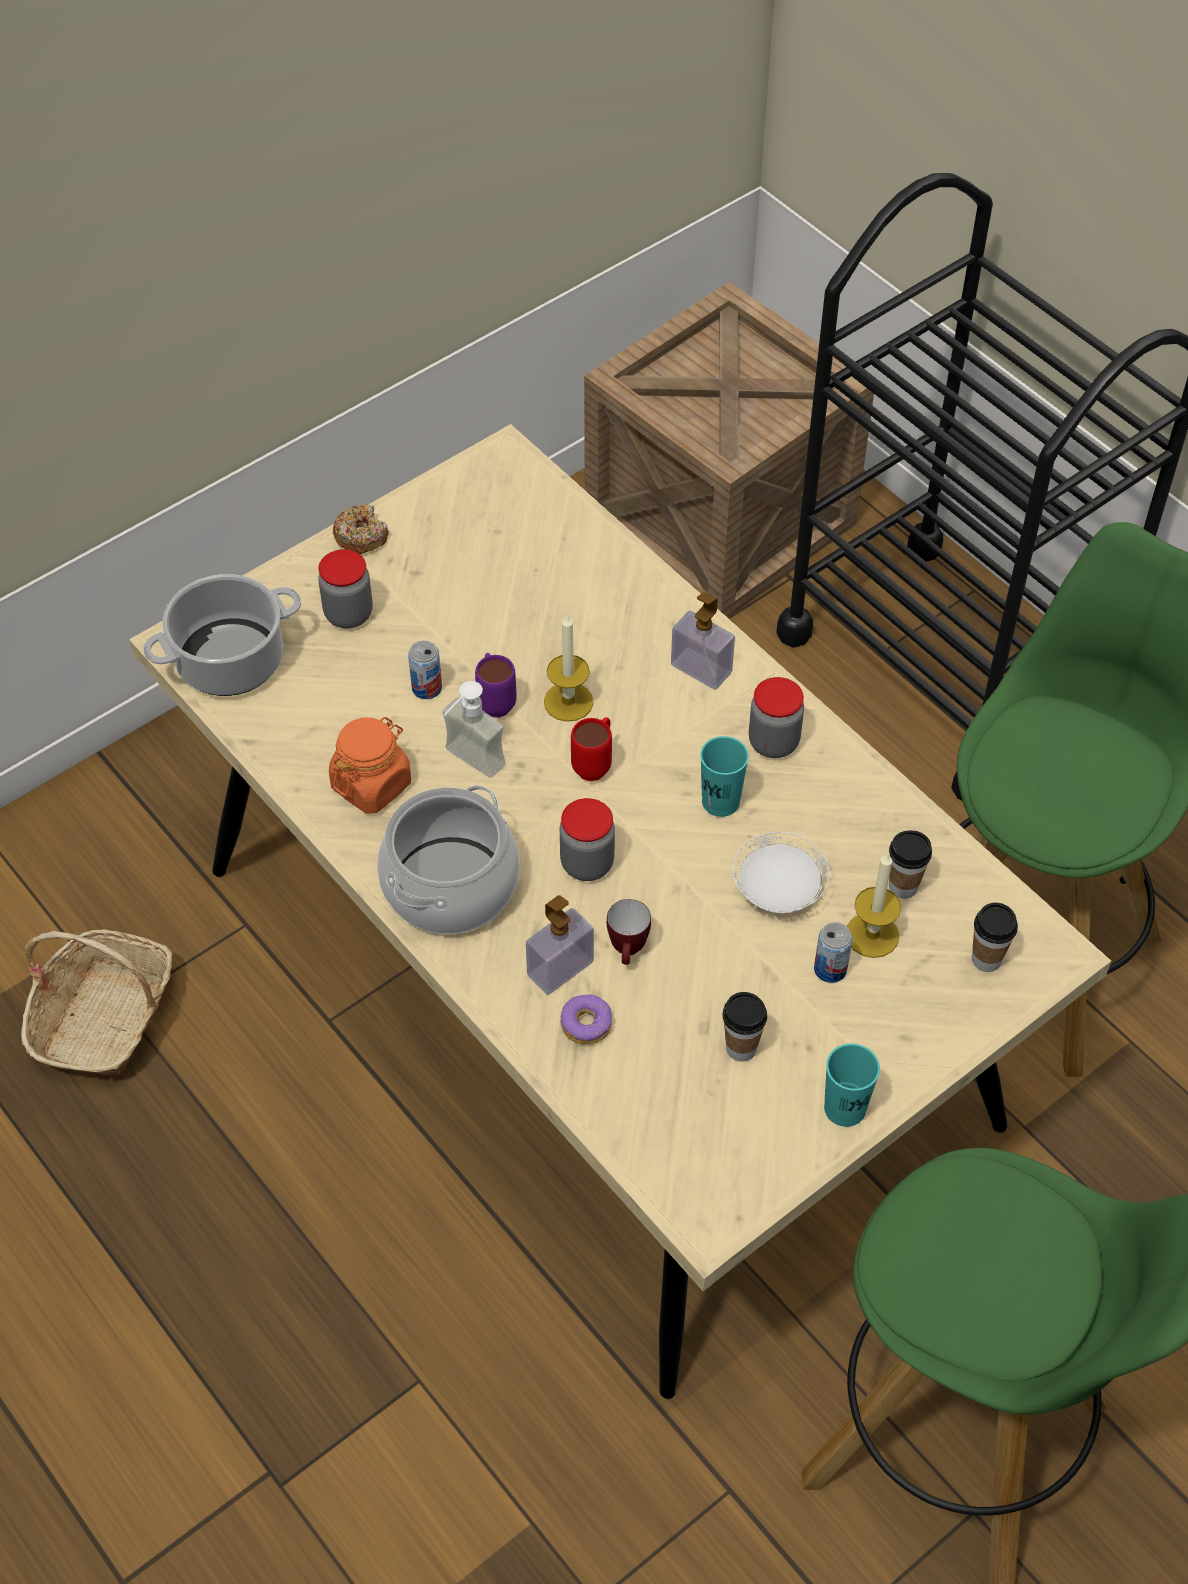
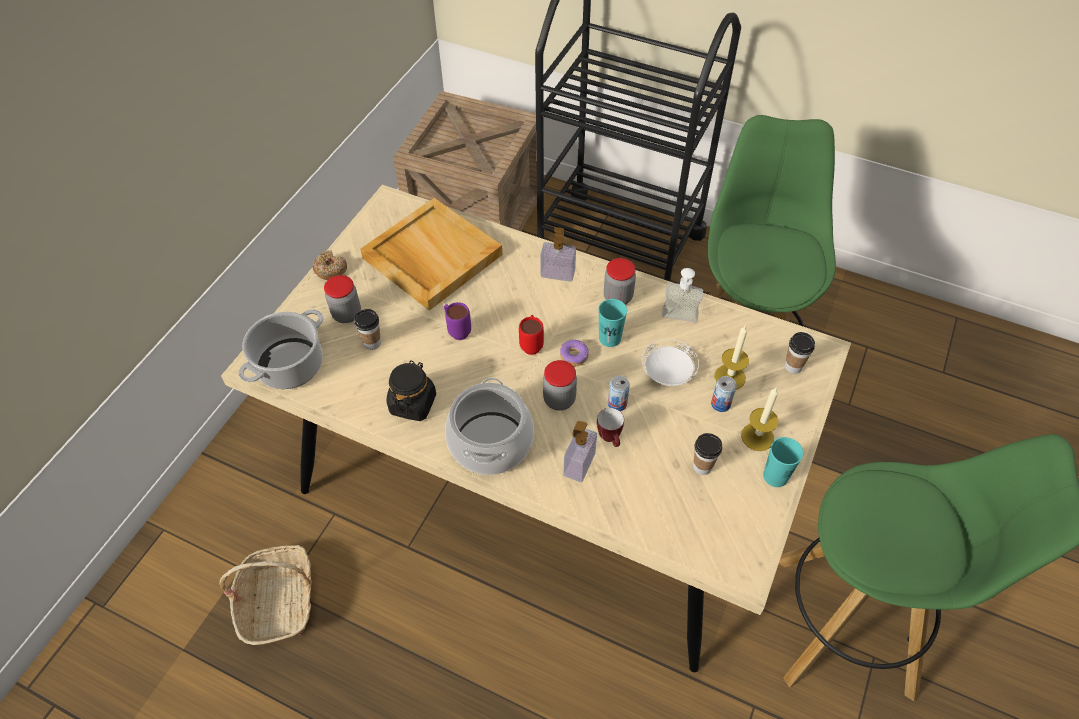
camera: 25 degrees left, 0 degrees up
orange jar [329,717,411,814] -> black jar [386,361,436,421]
can [408,641,442,699] -> can moved to [608,375,630,411]
soap dispenser [442,681,506,778] -> soap dispenser moved to [662,268,703,323]
candle [544,614,594,722] -> candle moved to [741,388,779,451]
donut [561,994,612,1044] -> donut moved to [560,340,589,366]
cup [889,830,932,899] -> cup moved to [354,309,381,350]
none -> beige tray [360,198,502,311]

